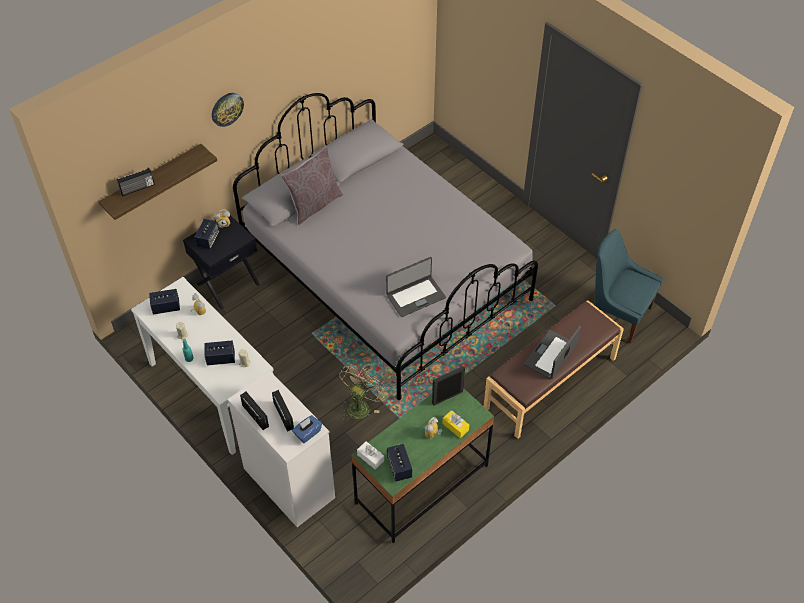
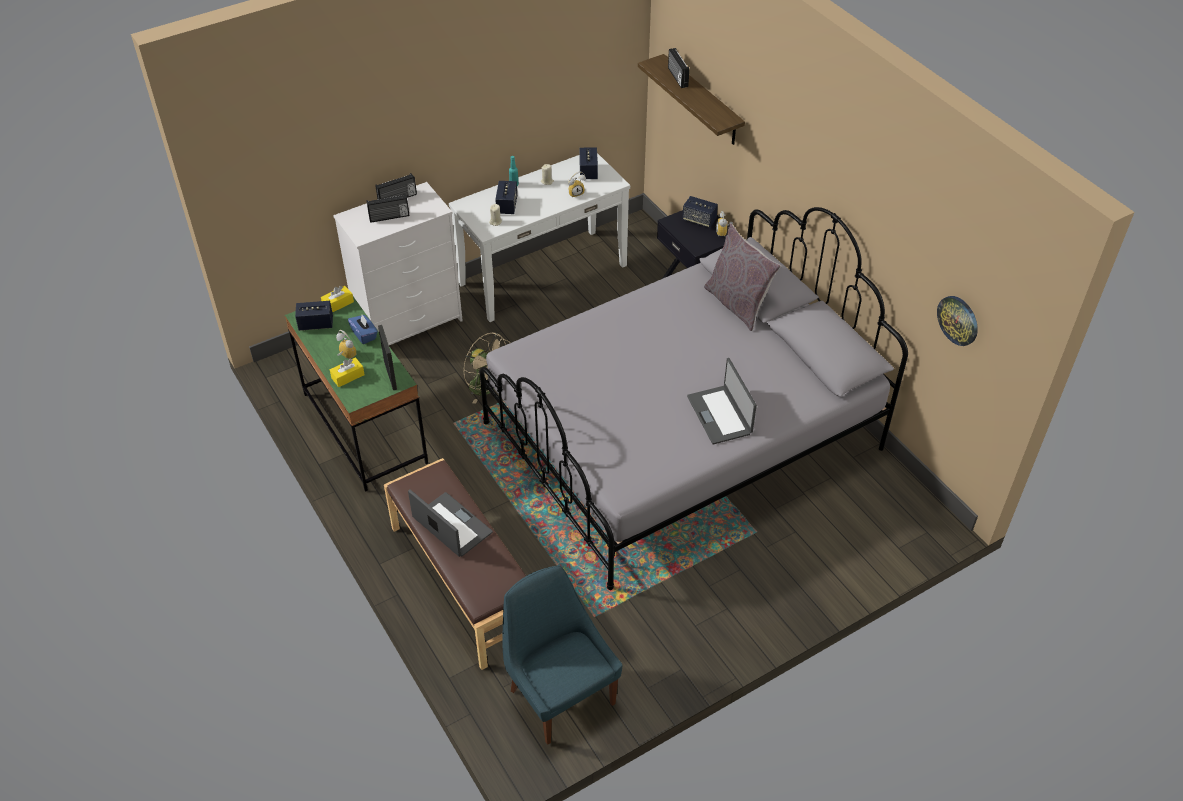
camera: 100 degrees right, 5 degrees down
wall clock [212,93,244,127] -> wall clock moved to [937,296,978,346]
blue tissue box [292,415,322,443] -> blue tissue box moved to [348,315,378,344]
white tissue box [357,441,384,470] -> yellow tissue box [321,286,354,312]
laptop [386,257,446,317] -> laptop moved to [687,358,757,444]
blue chair [595,229,663,343] -> blue chair turned 75 degrees counterclockwise [502,565,622,745]

